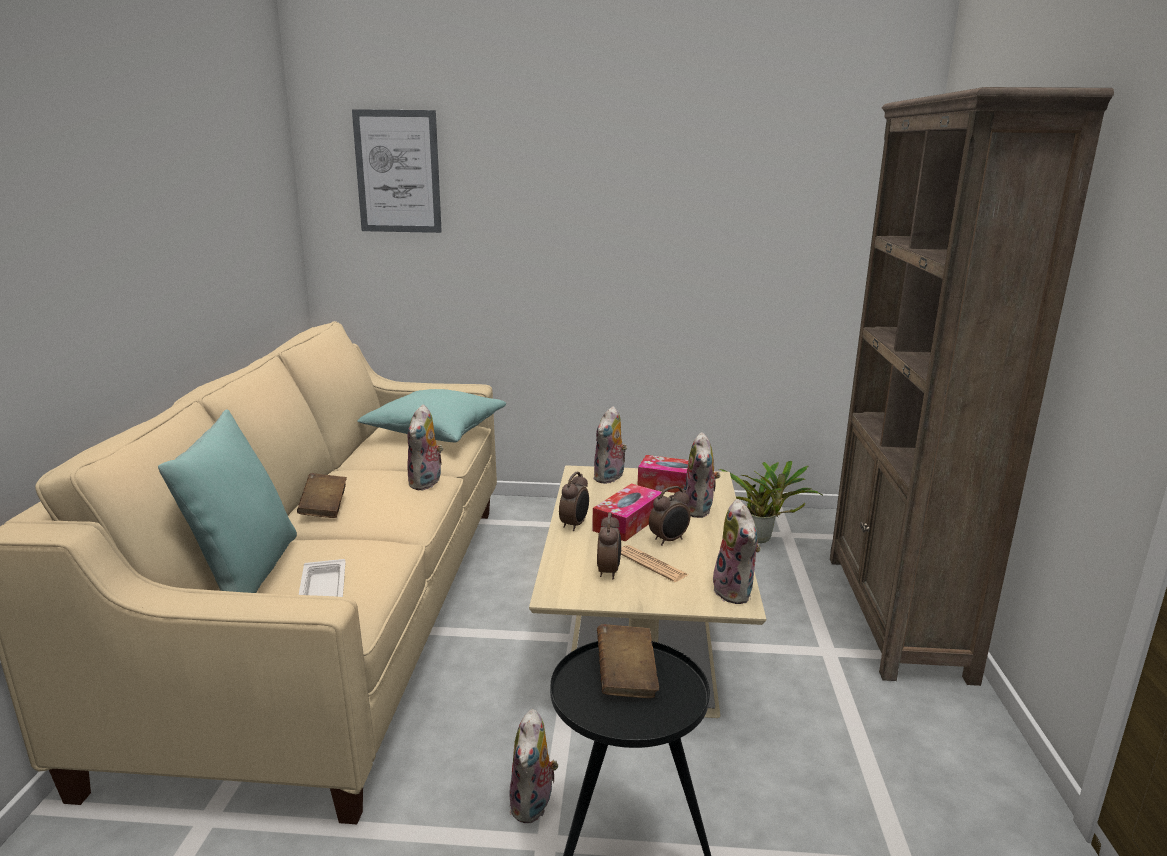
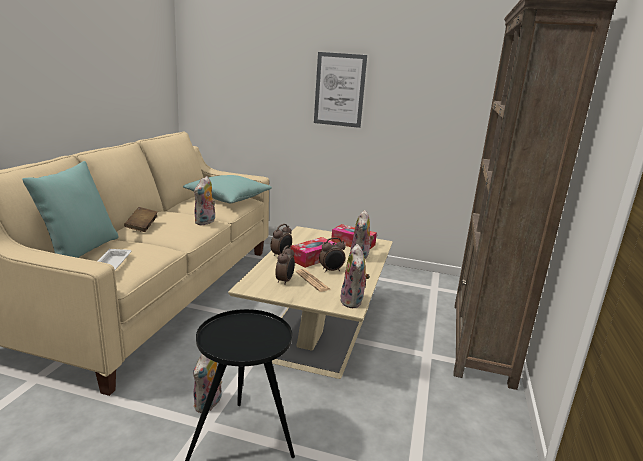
camera: 10 degrees right, 0 degrees up
picture [352,109,442,233] -> picture moved to [314,52,367,128]
plush toy [593,406,627,484] -> none
brown book [597,624,659,698] -> none
potted plant [719,461,823,543] -> none

